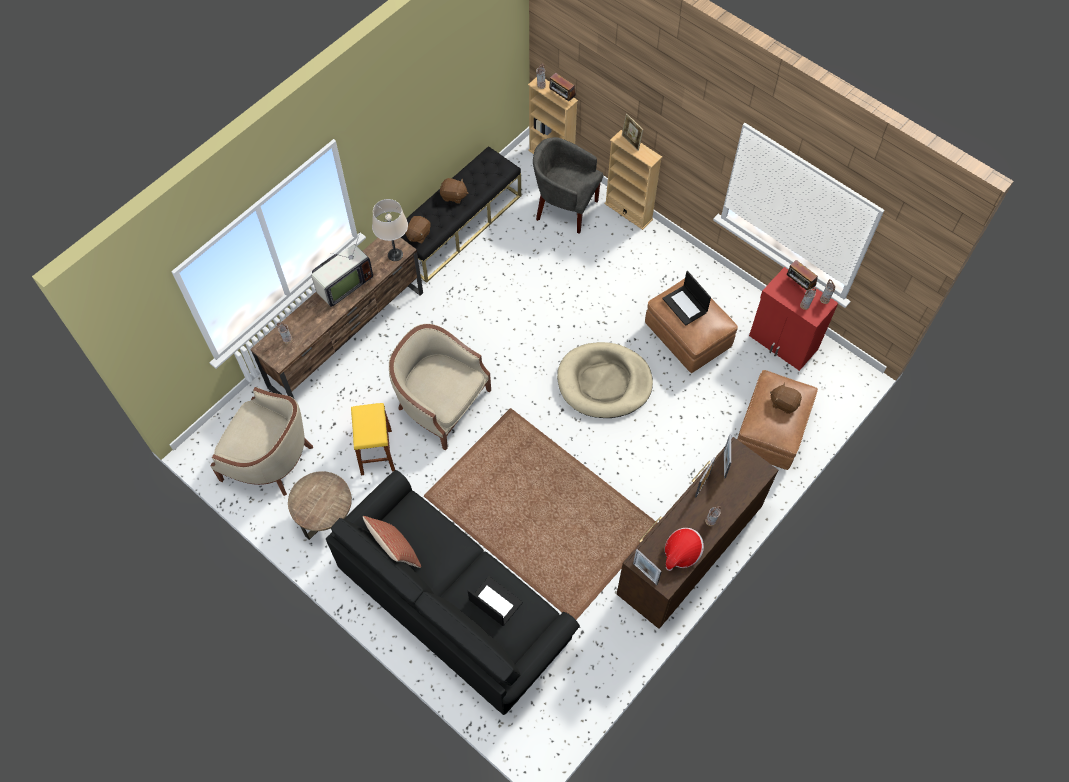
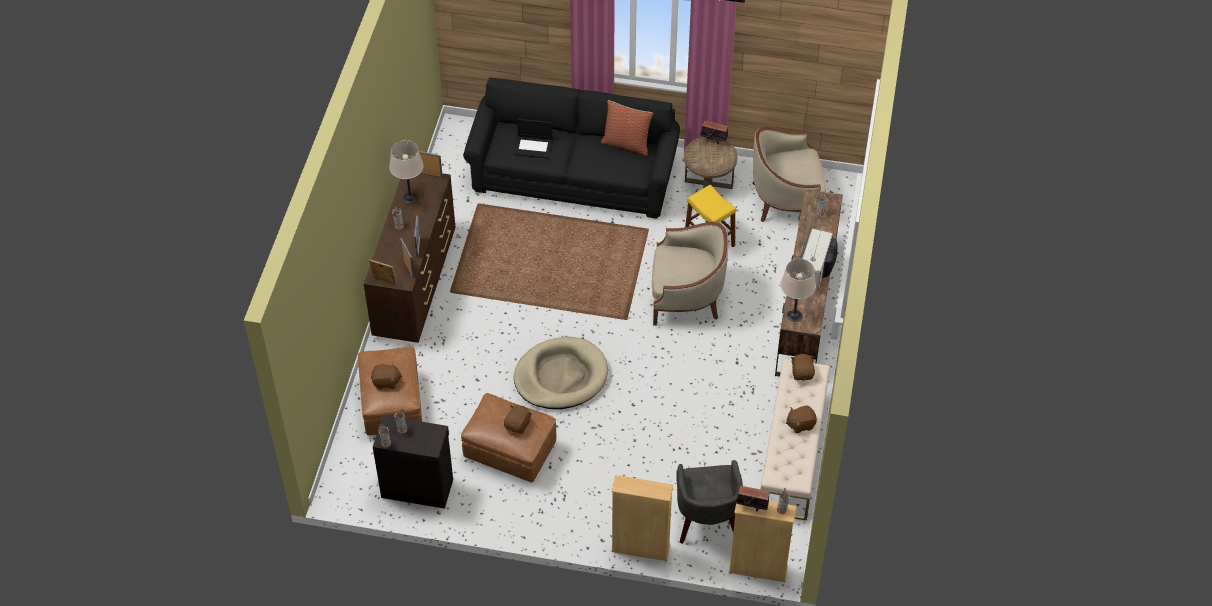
camera: 150 degrees right, 10 degrees down
black bench [401,146,521,283] -> beige bench [760,358,830,521]
grey armchair [533,137,603,234] -> grey armchair turned 90 degrees clockwise [676,460,743,544]
picture frame [622,114,643,151] -> picture frame moved to [369,259,397,285]
laptop [662,271,711,326] -> brown plush toy [504,405,532,434]
hat [665,528,704,571] -> beige table lamp [389,140,424,204]
red cabinet [749,267,838,371] -> black cabinet [373,415,453,509]
radio [787,260,818,290] -> radio moved to [700,121,728,144]

